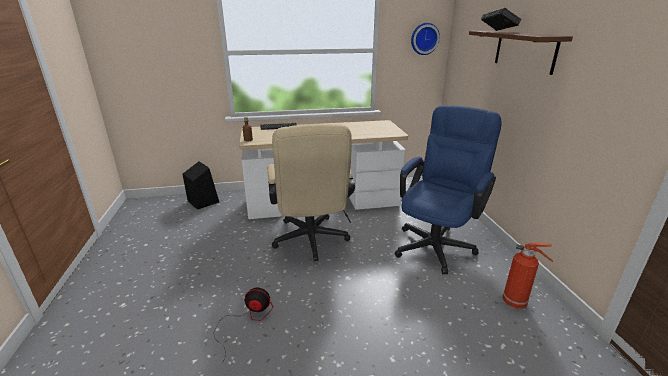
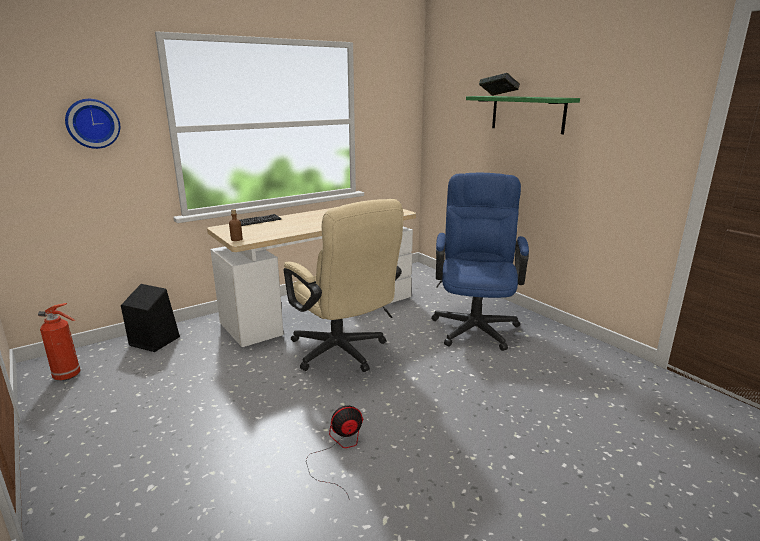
camera: 25 degrees left, 5 degrees down
wall clock [411,23,440,55] -> wall clock moved to [65,99,120,149]
brown shelf [469,31,573,75] -> green shelf [466,96,580,134]
fire extinguisher [502,243,553,308] -> fire extinguisher moved to [38,303,81,381]

